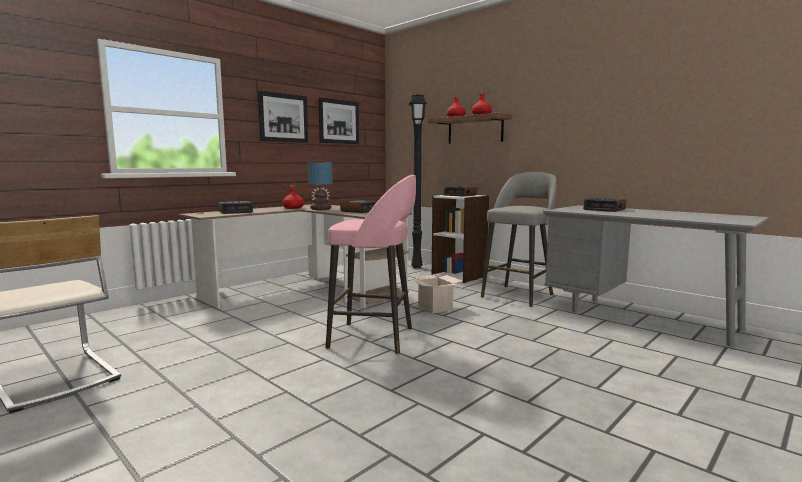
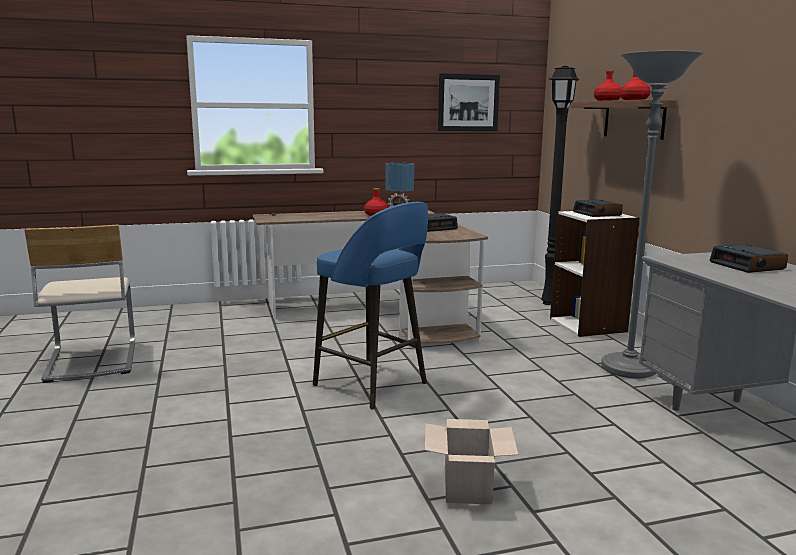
camera: 30 degrees right, 5 degrees up
alarm clock [218,201,253,214] -> none
picture [258,90,308,143] -> none
pink stool [325,175,416,354] -> blue stool [313,202,428,409]
cardboard box [409,275,462,313] -> cardboard box moved to [425,419,518,505]
grey stool [481,172,556,307] -> grey floor lamp [601,51,704,379]

